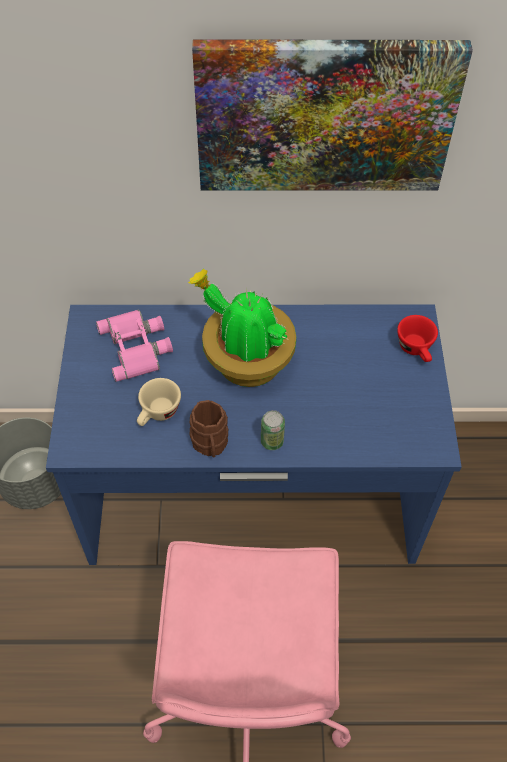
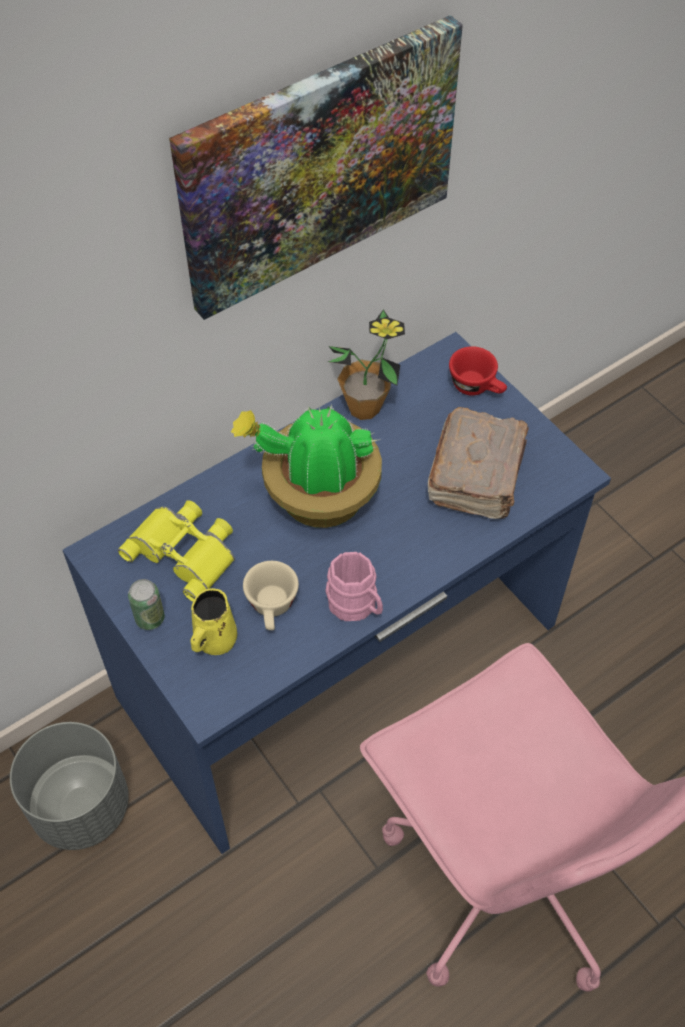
camera: 35 degrees left, 0 degrees up
pink binoculars [96,310,173,382] -> yellow binoculars [118,500,235,602]
brown mug [189,400,228,457] -> pink mug [325,552,383,621]
can [261,410,285,450] -> can moved to [128,579,165,630]
none -> yellow mug [190,588,237,655]
none -> potted plant [328,310,405,420]
none -> brown book [428,407,529,519]

